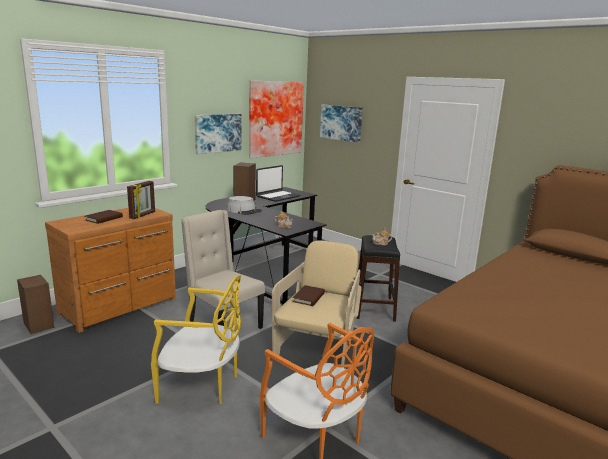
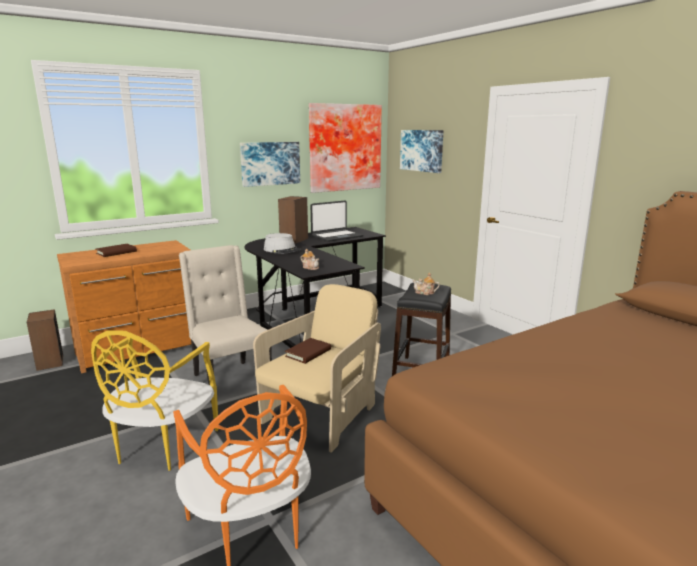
camera: 15 degrees right, 0 degrees up
picture frame [127,181,155,219] -> none
yellow chair [151,275,241,404] -> yellow chair turned 75 degrees clockwise [91,331,219,471]

